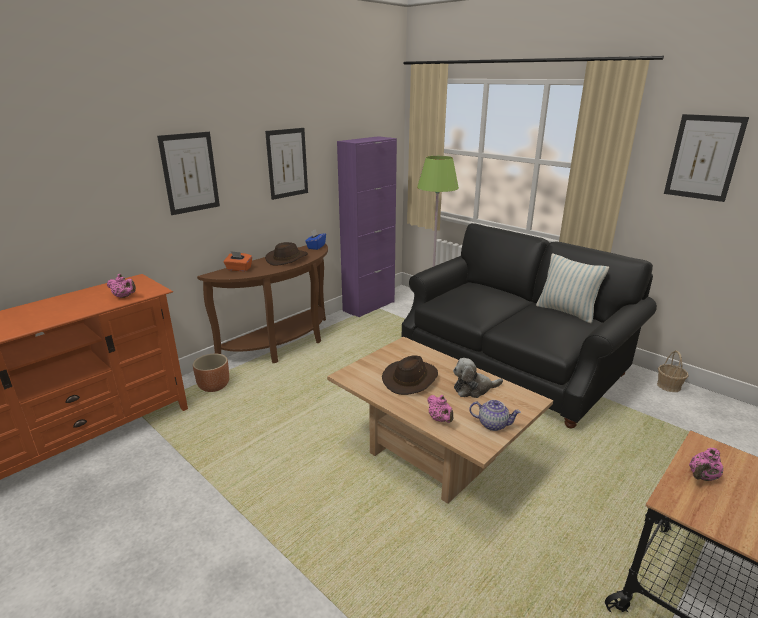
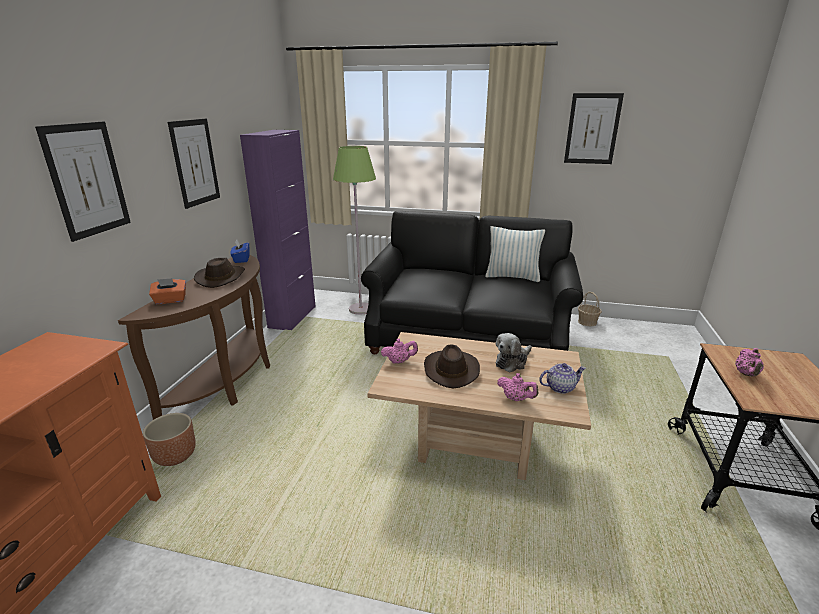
camera: 30 degrees left, 0 degrees up
pink teapot [107,274,136,298] -> pink teapot moved to [381,339,418,364]

